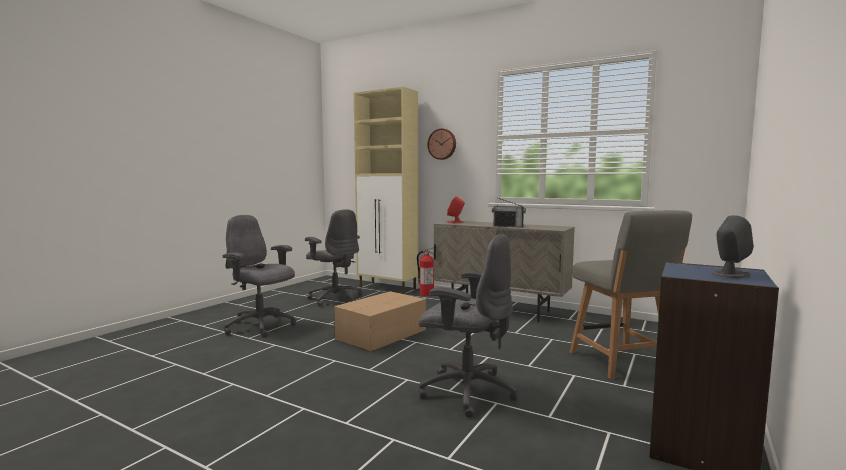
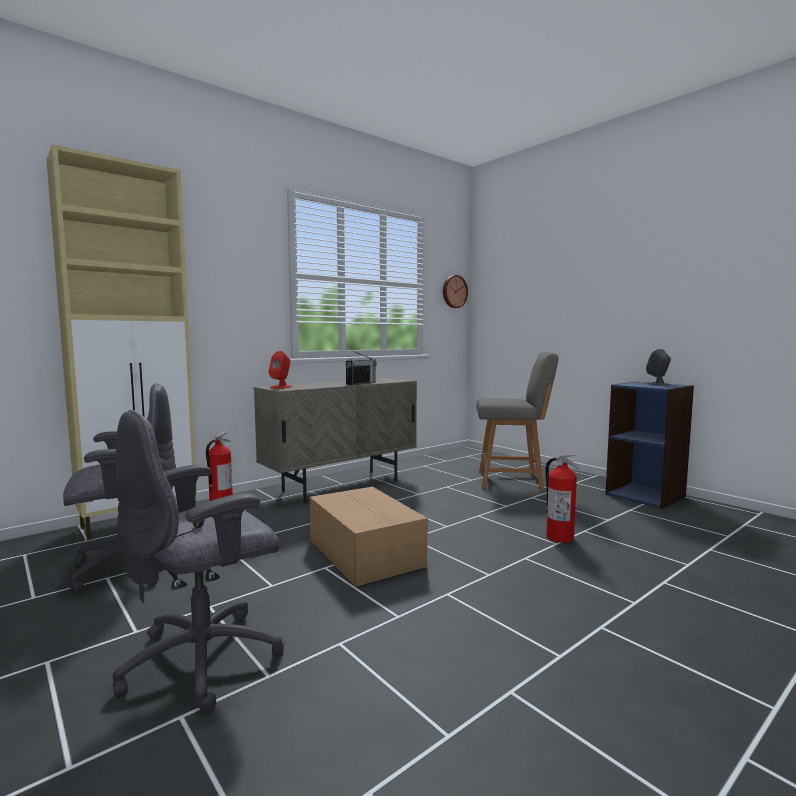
camera: 70 degrees left, 0 degrees up
grey office chair [419,234,518,418] -> fire extinguisher [545,454,580,543]
wall clock [427,128,456,160] -> wall clock moved to [443,275,468,308]

